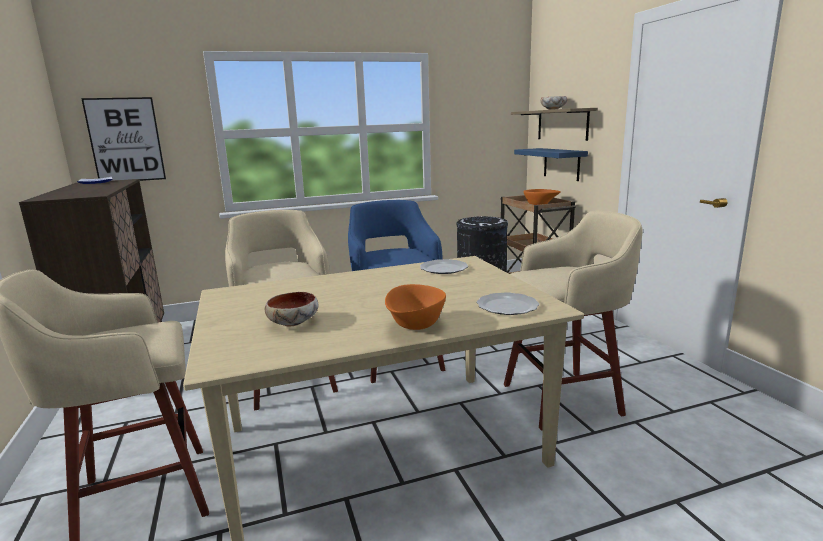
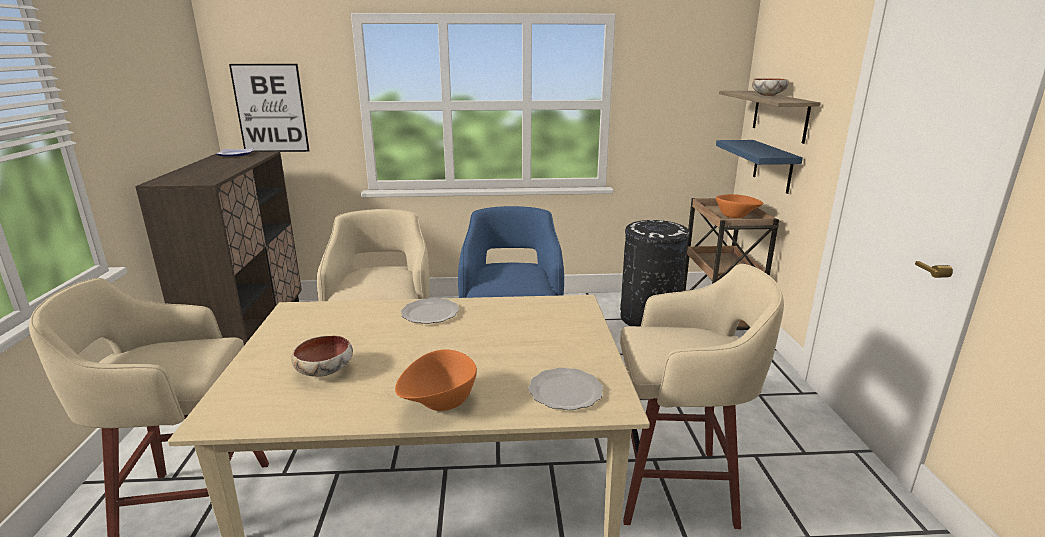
camera: 15 degrees right, 5 degrees up
plate [420,259,468,274] -> plate moved to [401,298,459,324]

